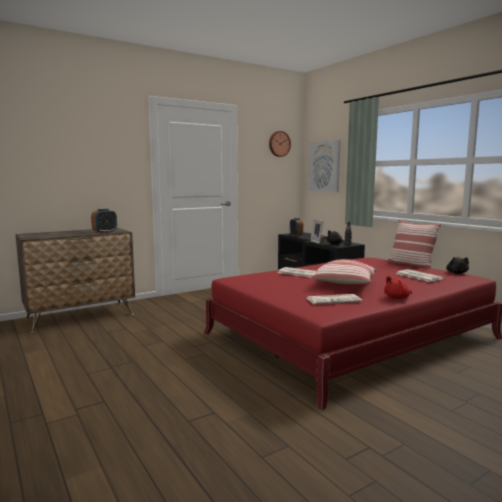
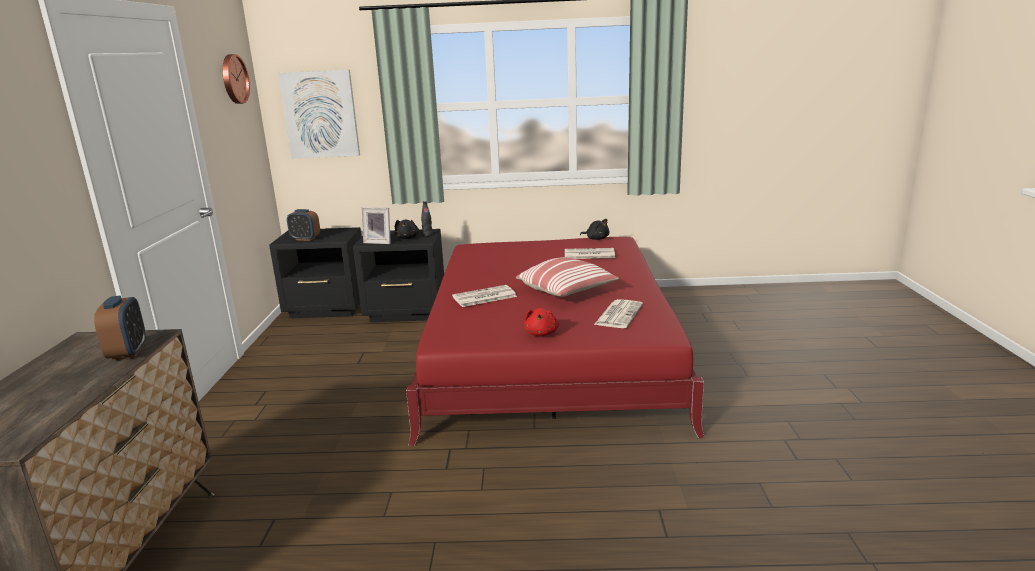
camera: 55 degrees left, 10 degrees up
red plush toy [384,276,412,299] -> red plush toy moved to [524,308,559,336]
pillow [388,220,441,268] -> none

